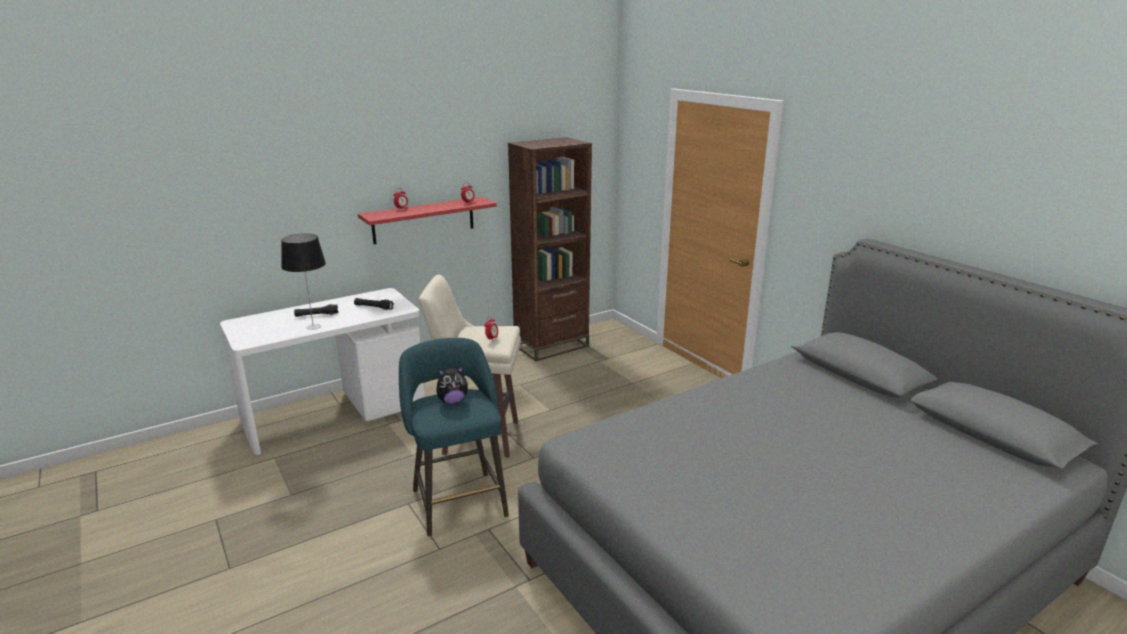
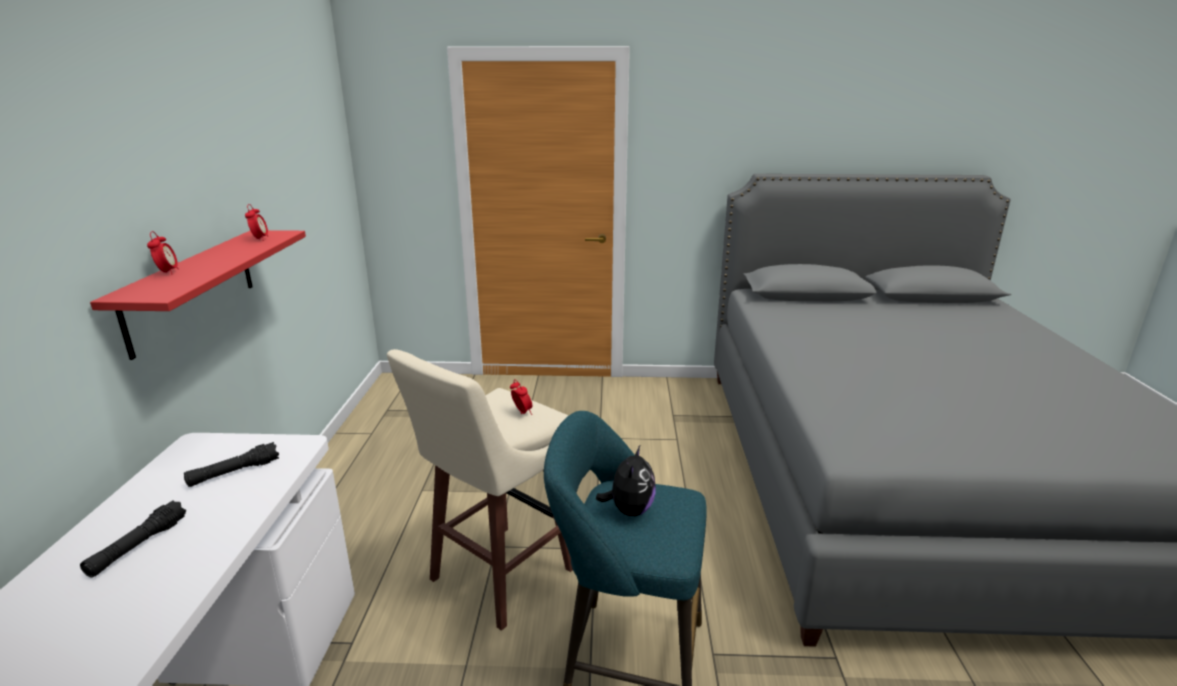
camera: 55 degrees left, 0 degrees up
table lamp [281,233,326,330] -> none
brown bookcase [508,137,592,361] -> none

